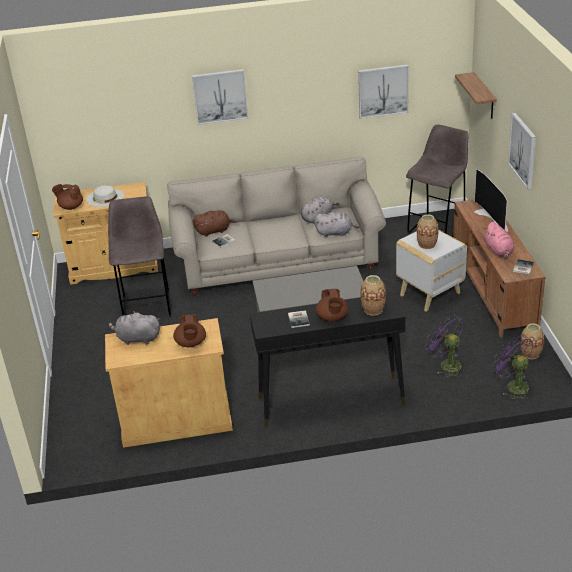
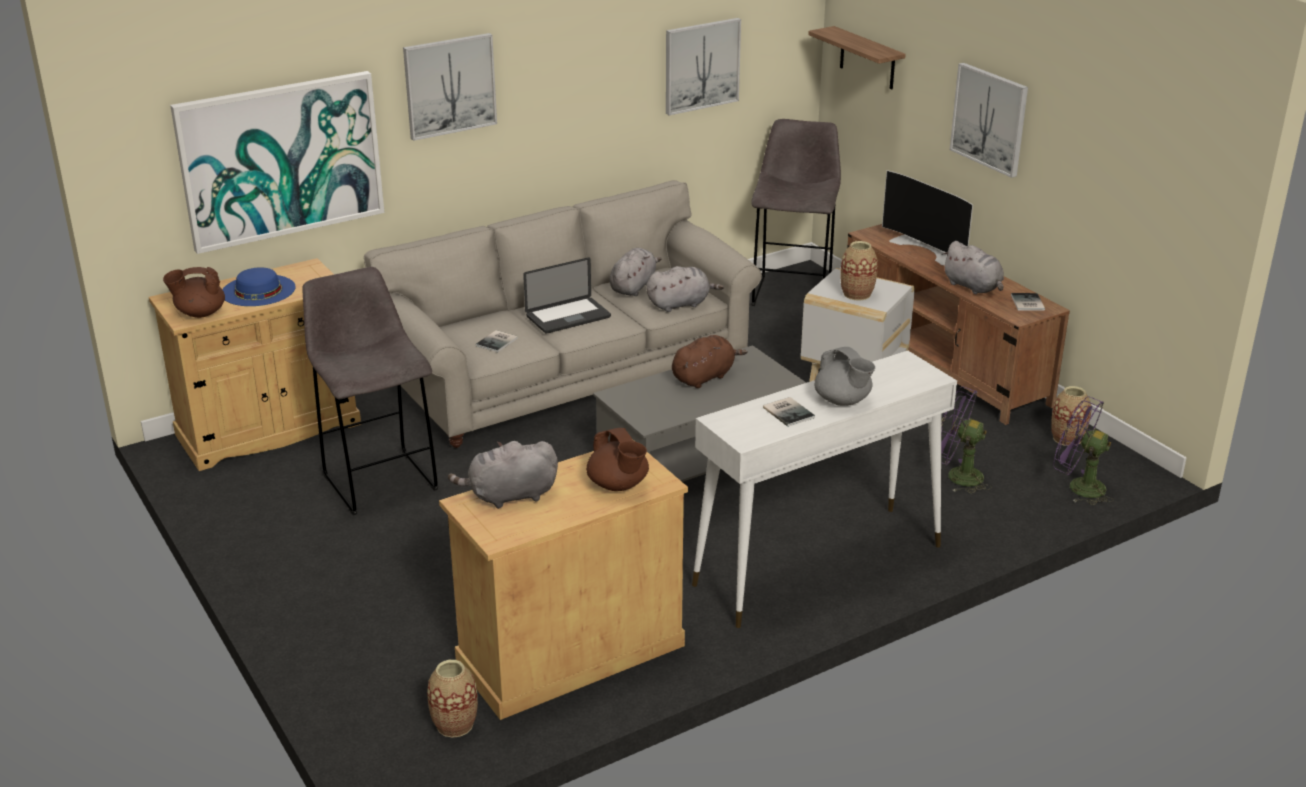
camera: 25 degrees left, 5 degrees down
white hat [86,185,124,207] -> blue hat [222,267,296,306]
brown plush toy [193,210,238,236] -> brown plush toy moved to [672,335,747,388]
black console table [250,293,405,427] -> white console table [692,351,957,628]
brown teapot [316,289,348,321] -> grey teapot [814,347,875,406]
vase [360,275,386,316] -> vase moved to [427,660,478,738]
pink plush toy [484,222,514,258] -> grey plush toy [942,241,1004,294]
none -> picture [170,71,385,254]
none -> laptop [523,257,611,334]

